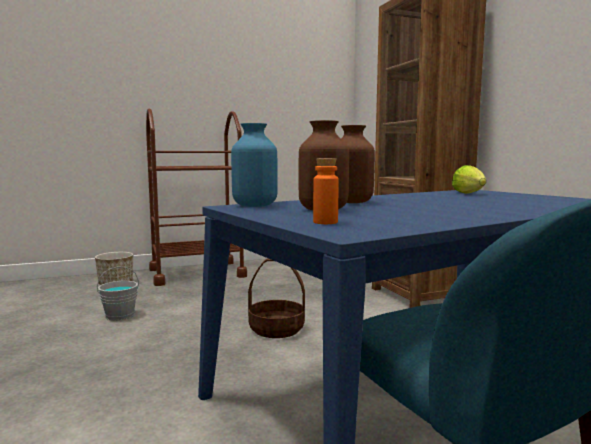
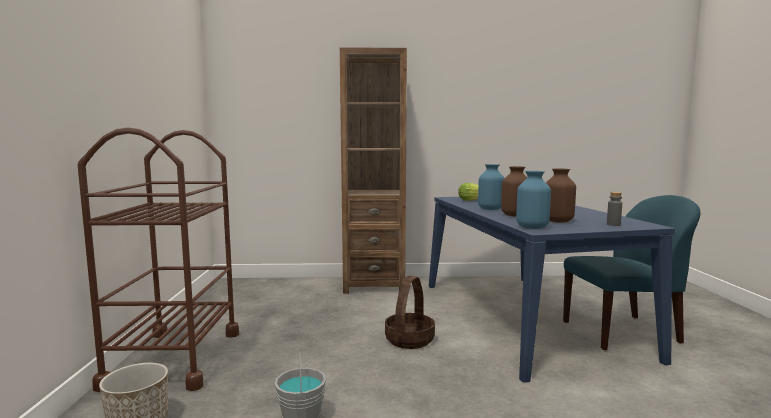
camera: 70 degrees left, 0 degrees up
orange bottle [313,158,339,224] -> grey bottle [607,192,622,226]
none -> blue vase [478,164,504,210]

